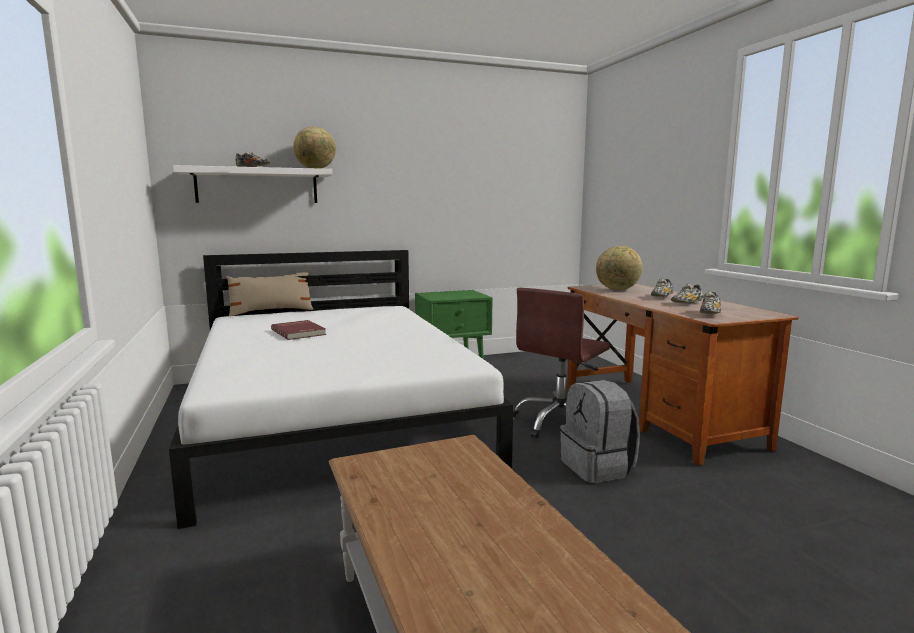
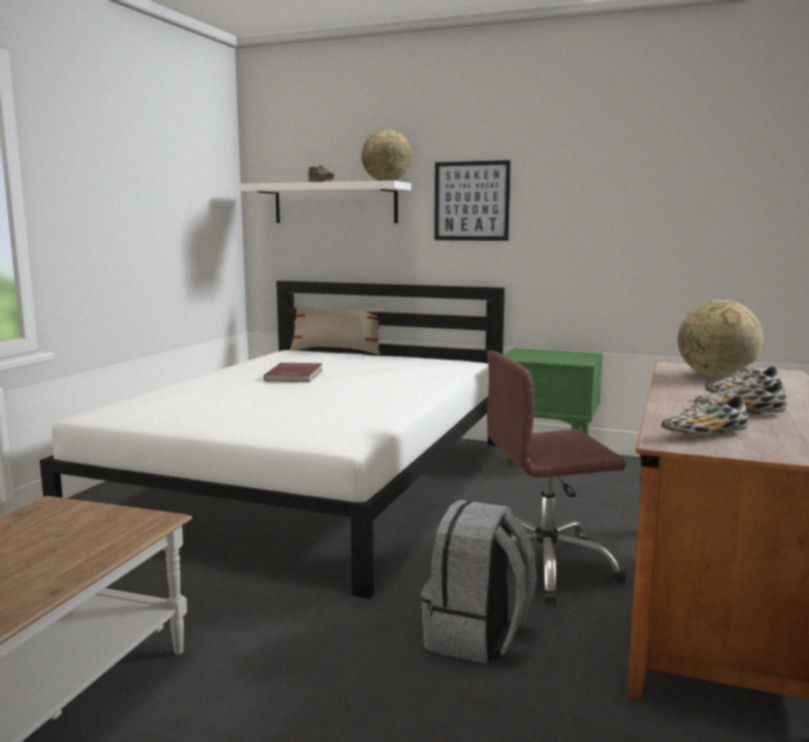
camera: 40 degrees right, 0 degrees up
none -> picture [434,160,511,241]

